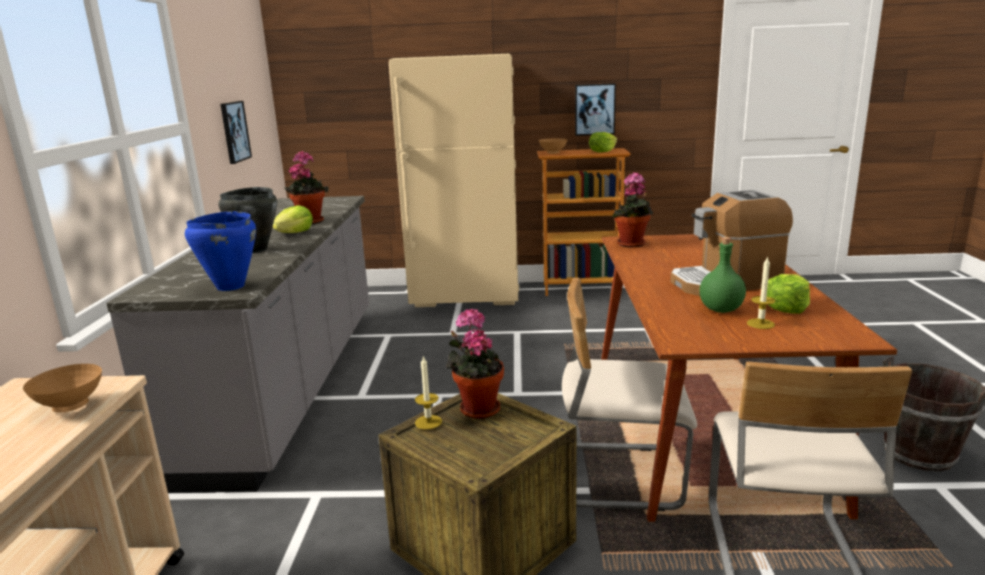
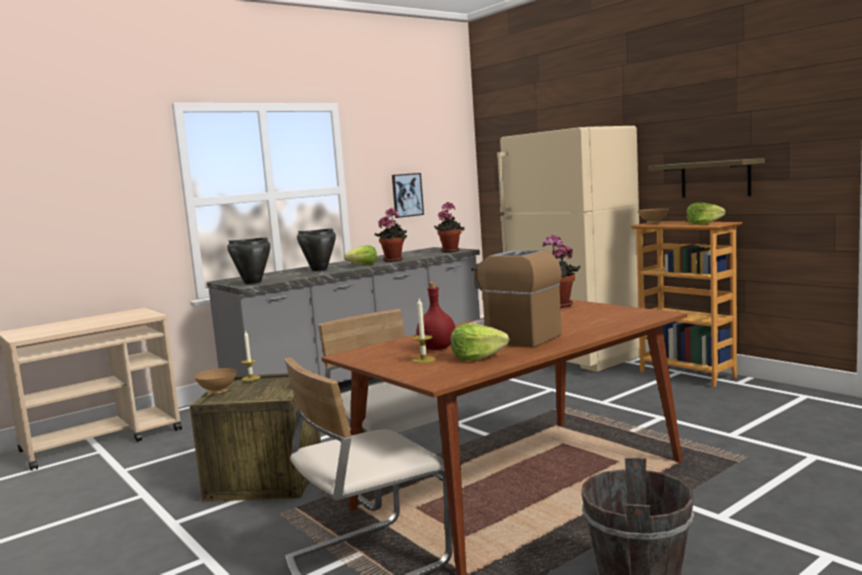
camera: 50 degrees right, 10 degrees down
brown bowl [23,364,102,412] -> brown bowl moved to [194,368,237,394]
blue cooking pot [185,211,256,291] -> black cooking pot [227,237,271,284]
potted plant [446,309,504,419] -> potted plant moved to [434,202,465,252]
picture [575,83,616,136] -> shelf [648,158,765,198]
green bottle [700,237,746,313] -> red bottle [417,282,455,350]

